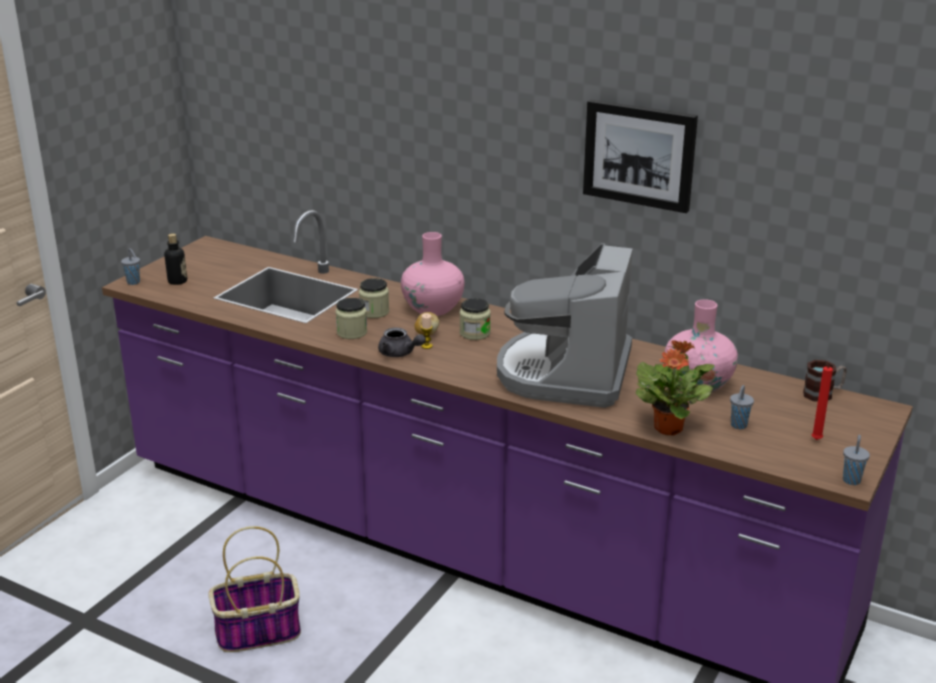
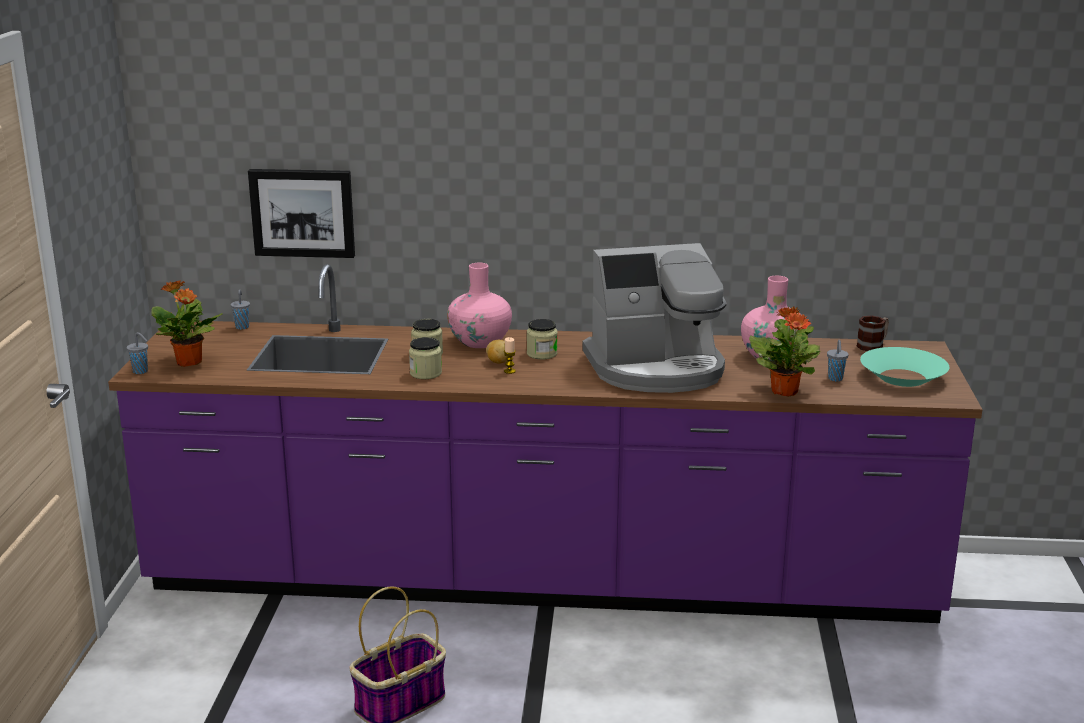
camera: 25 degrees left, 5 degrees down
bottle [164,233,187,285] -> potted plant [151,280,223,367]
grey teapot [378,328,426,357] -> none
coffee machine [497,243,633,408] -> coffee machine turned 90 degrees counterclockwise [582,243,727,393]
picture [583,100,698,213] -> picture moved to [248,169,355,258]
red candle [812,363,833,440] -> turquoise bowl [860,347,949,387]
grey cup [843,435,870,485] -> grey cup moved to [231,289,250,330]

